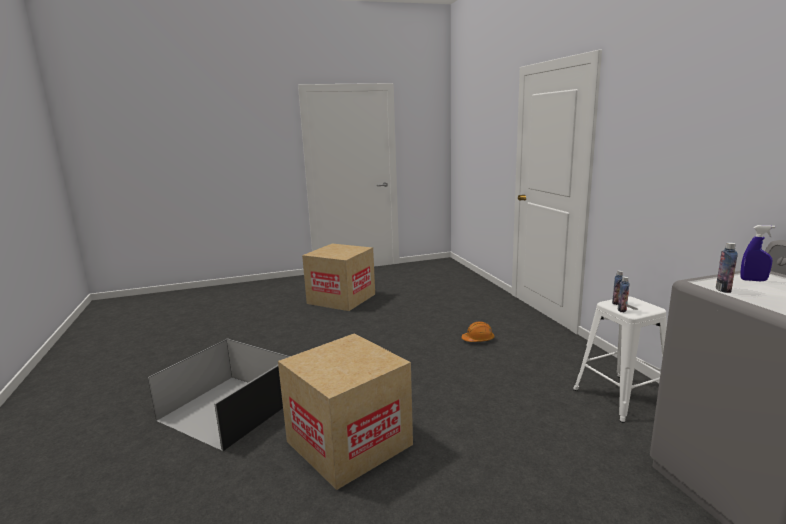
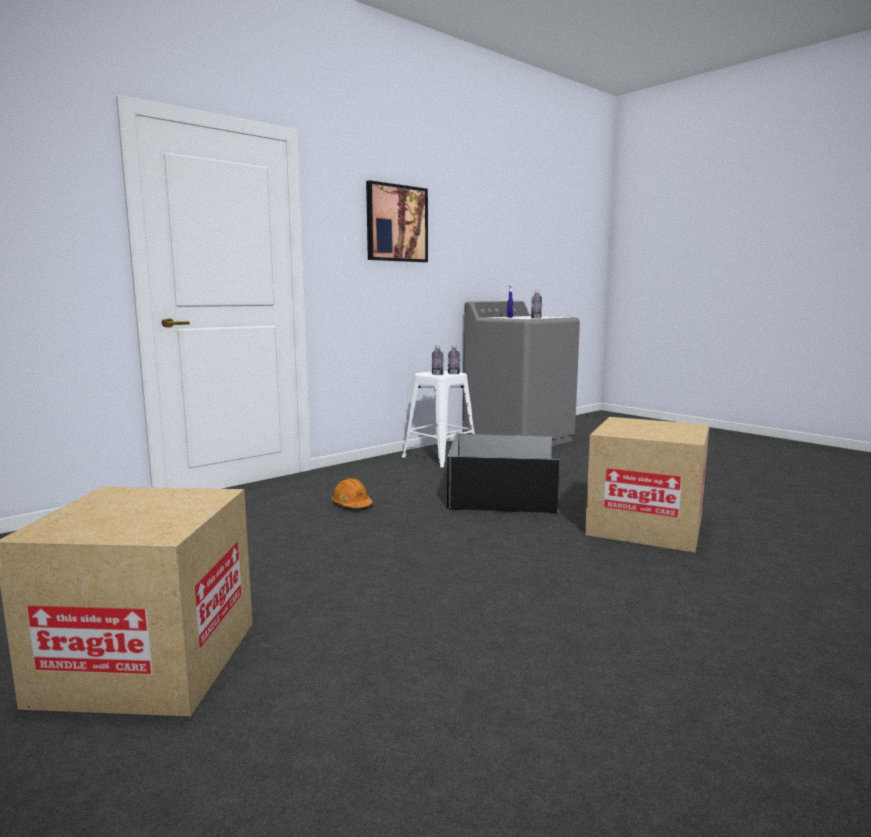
camera: 115 degrees left, 5 degrees down
black storage box [148,338,290,451] -> black storage box moved to [447,433,560,513]
none -> picture [366,180,428,262]

